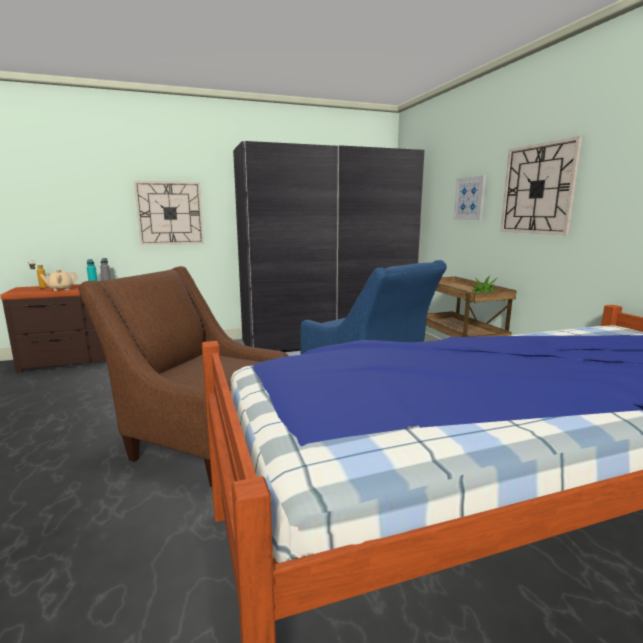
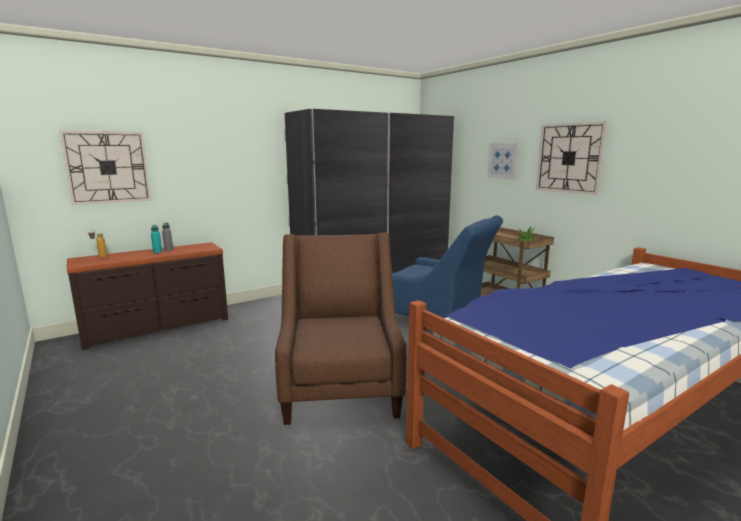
camera: 15 degrees left, 0 degrees up
beige teapot [40,269,78,291] -> none
brown armchair [79,266,288,487] -> brown armchair turned 75 degrees clockwise [275,232,406,425]
wall clock [134,181,204,245] -> wall clock moved to [59,130,151,205]

